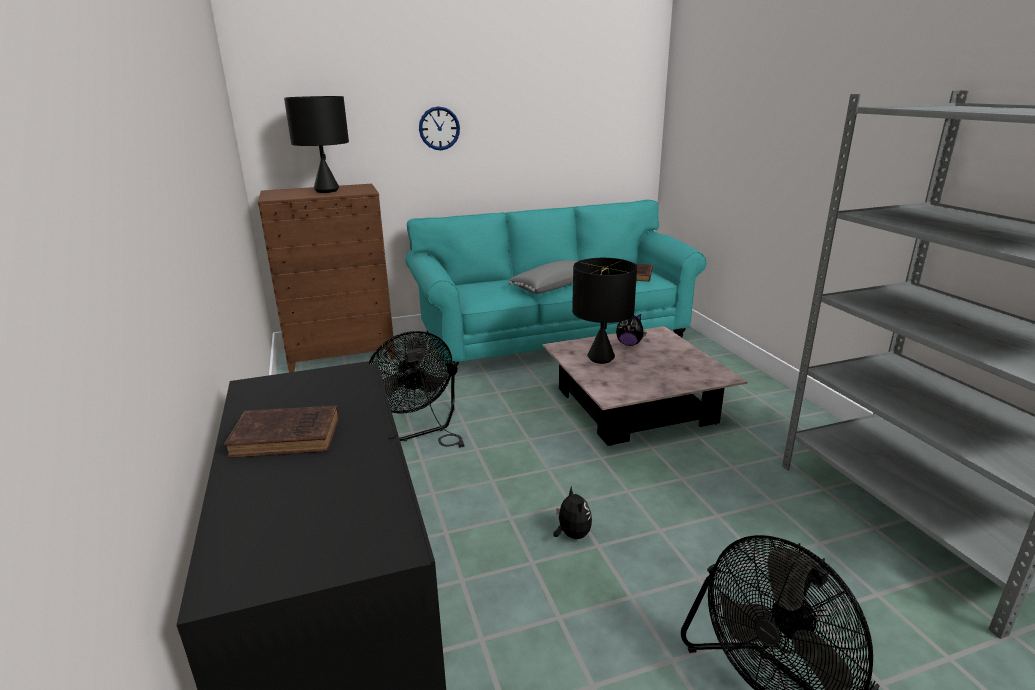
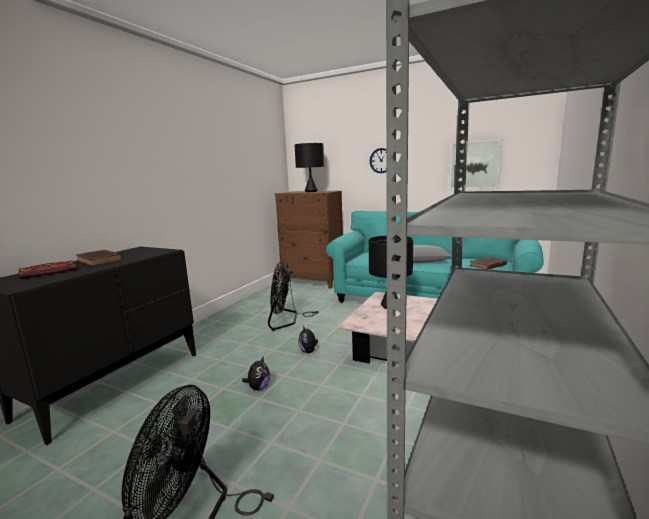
camera: 45 degrees right, 10 degrees down
black fan [369,331,464,448] -> black fan turned 105 degrees counterclockwise [268,261,319,331]
plush toy [616,314,647,346] -> plush toy moved to [298,326,318,353]
none -> book [19,260,77,279]
none -> picture [449,139,502,189]

